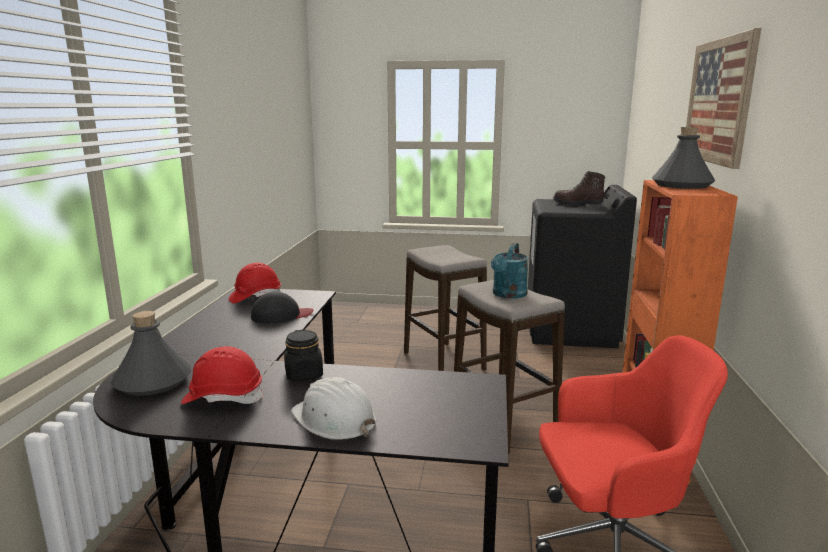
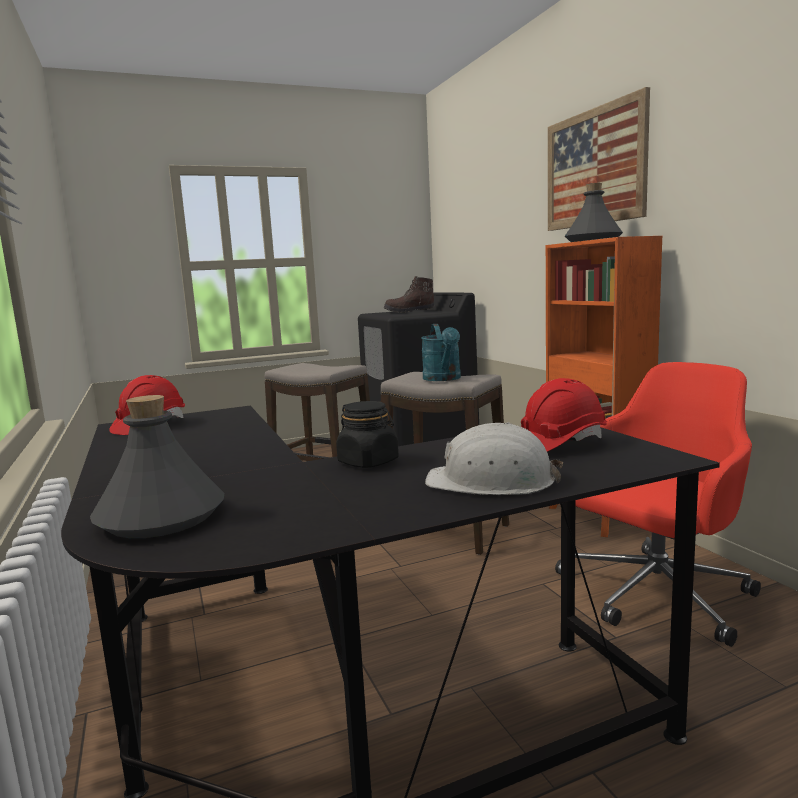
camera: 30 degrees left, 5 degrees down
red hard hat [181,346,264,404] -> red hard hat moved to [521,378,607,452]
black cap [251,292,313,323] -> none

